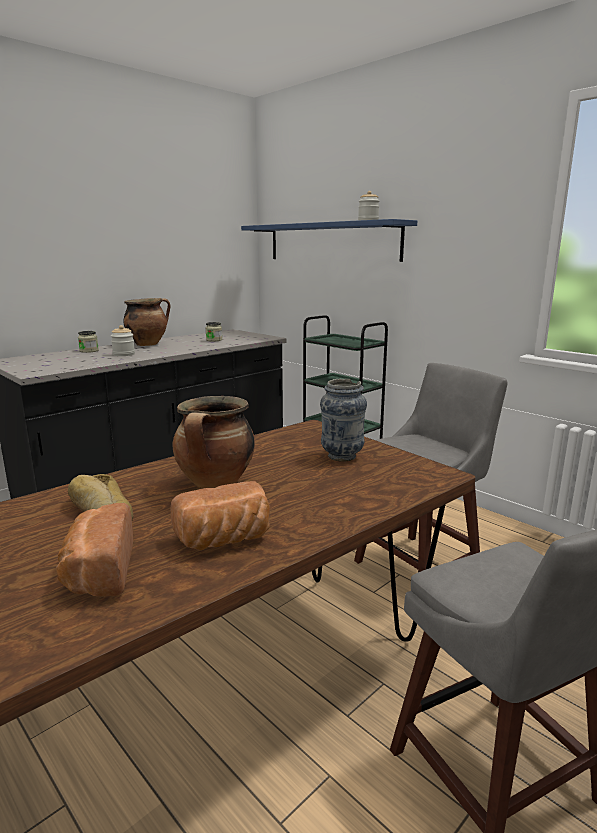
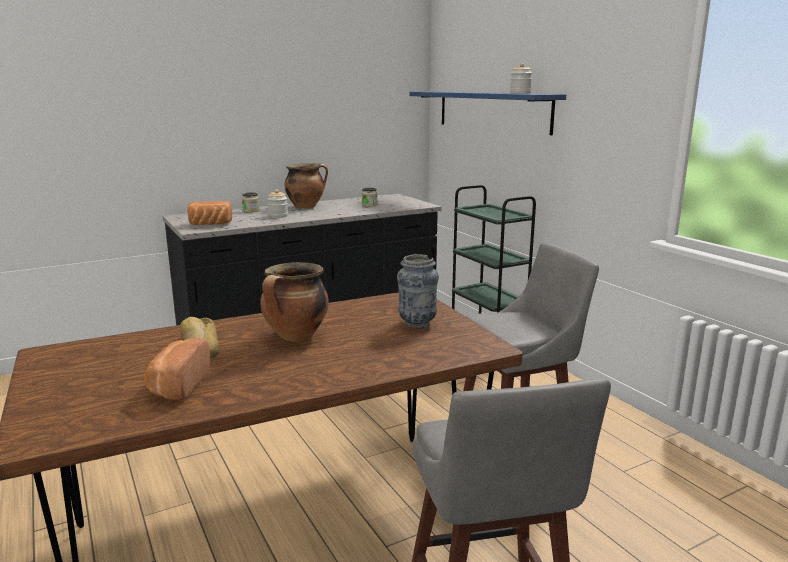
camera: 15 degrees right, 0 degrees up
bread [171,481,270,551] -> bread moved to [187,201,232,225]

